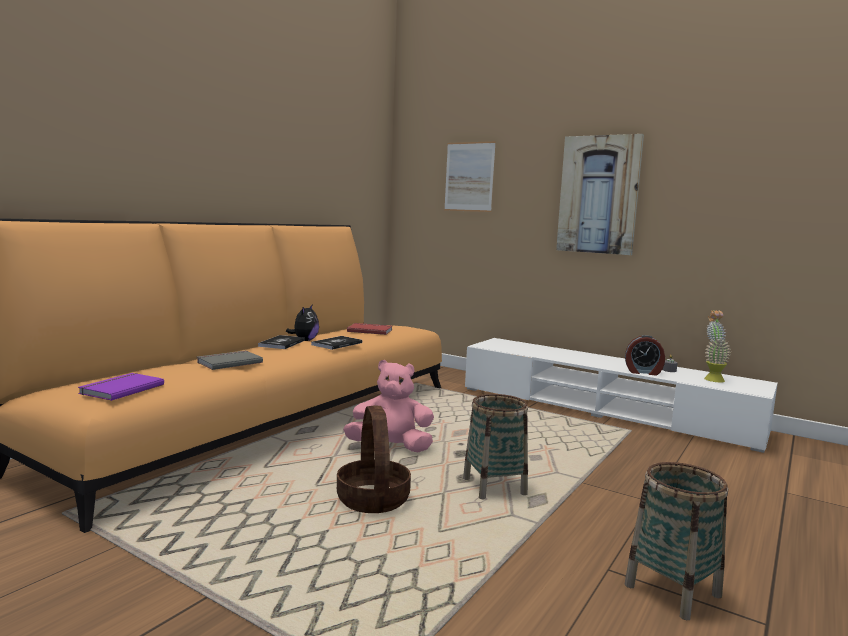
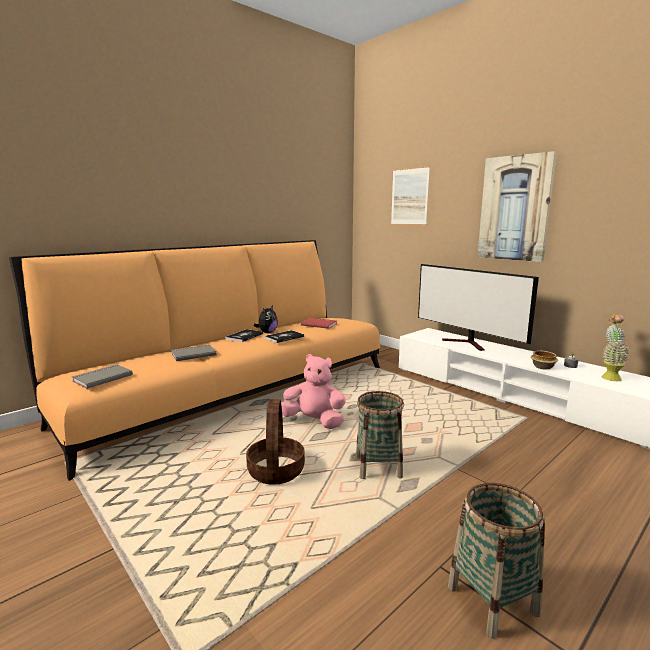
camera: 15 degrees right, 5 degrees up
purple book [78,373,164,401] -> grey book [72,364,133,389]
alarm clock [625,335,665,375] -> bowl [531,351,558,370]
none -> television [418,264,539,351]

